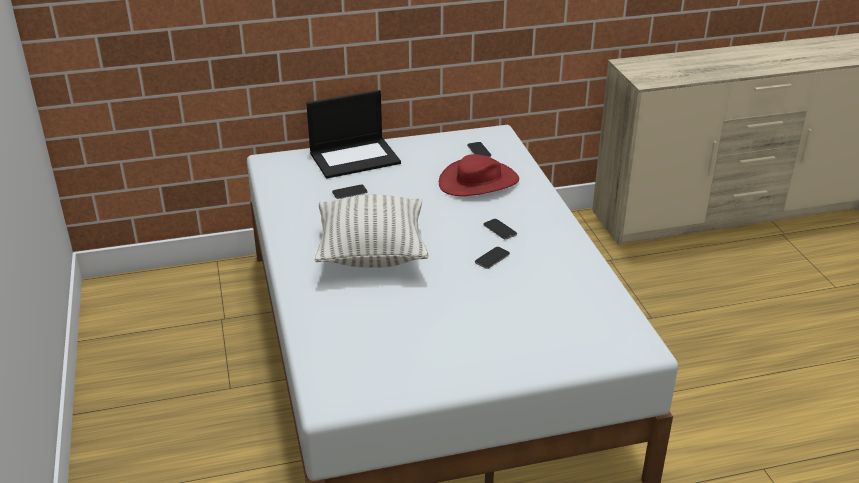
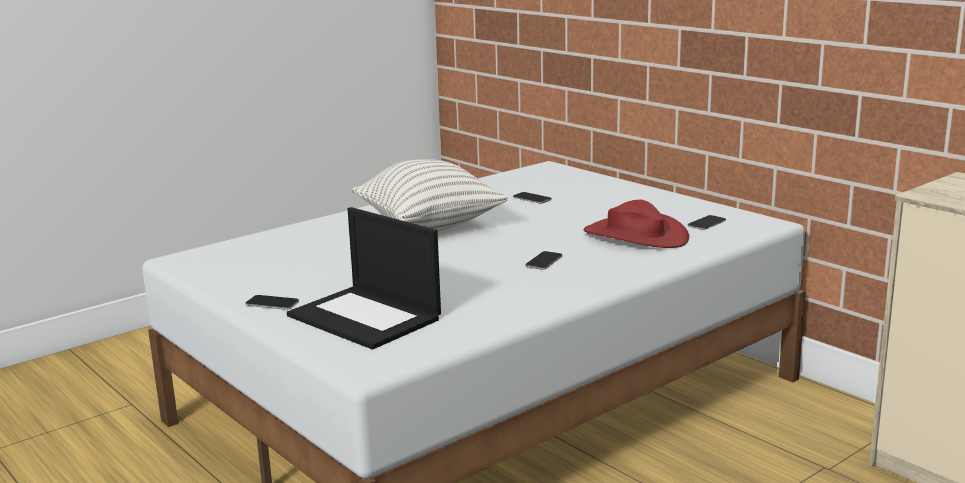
camera: 65 degrees right, 15 degrees down
laptop [306,90,401,179] -> laptop moved to [287,207,441,349]
phone [475,247,510,269] -> phone moved to [245,295,299,310]

